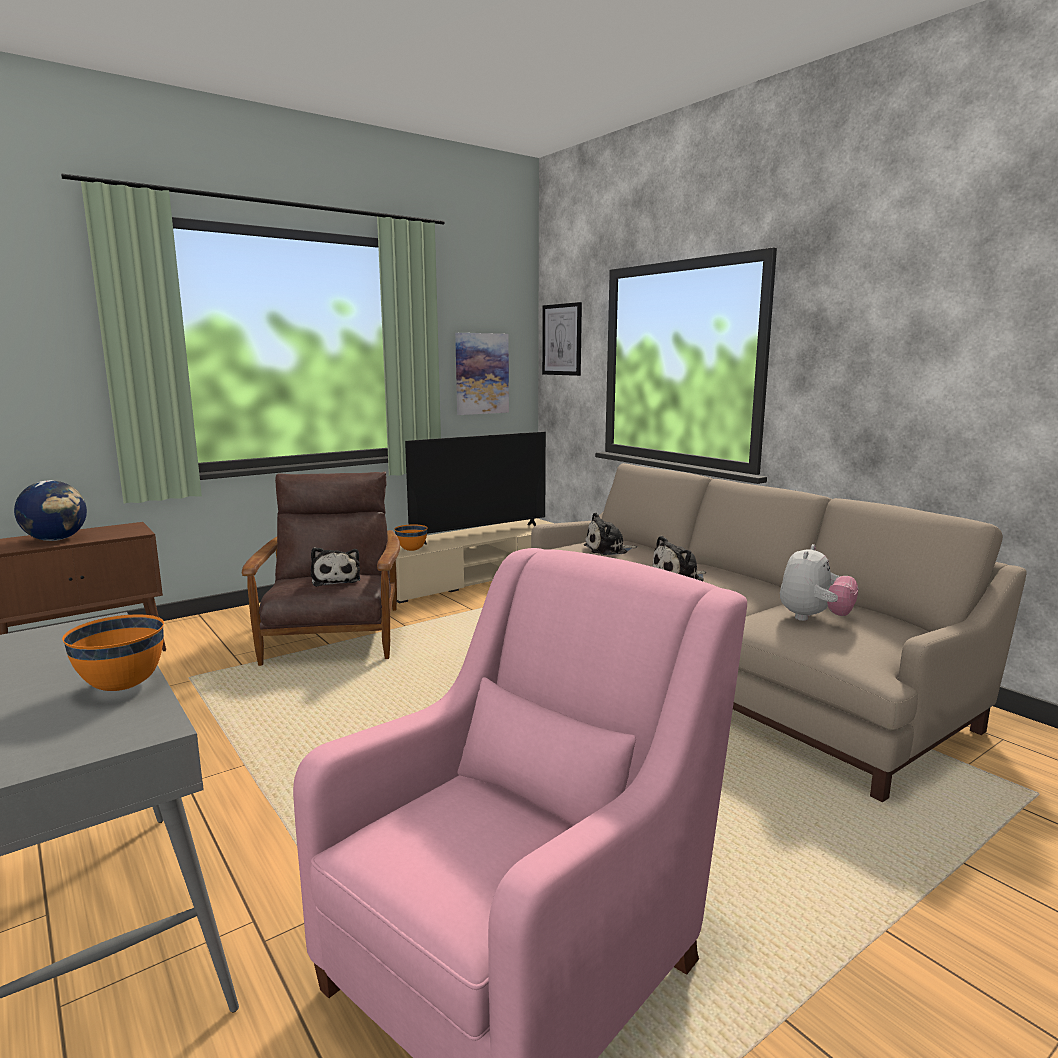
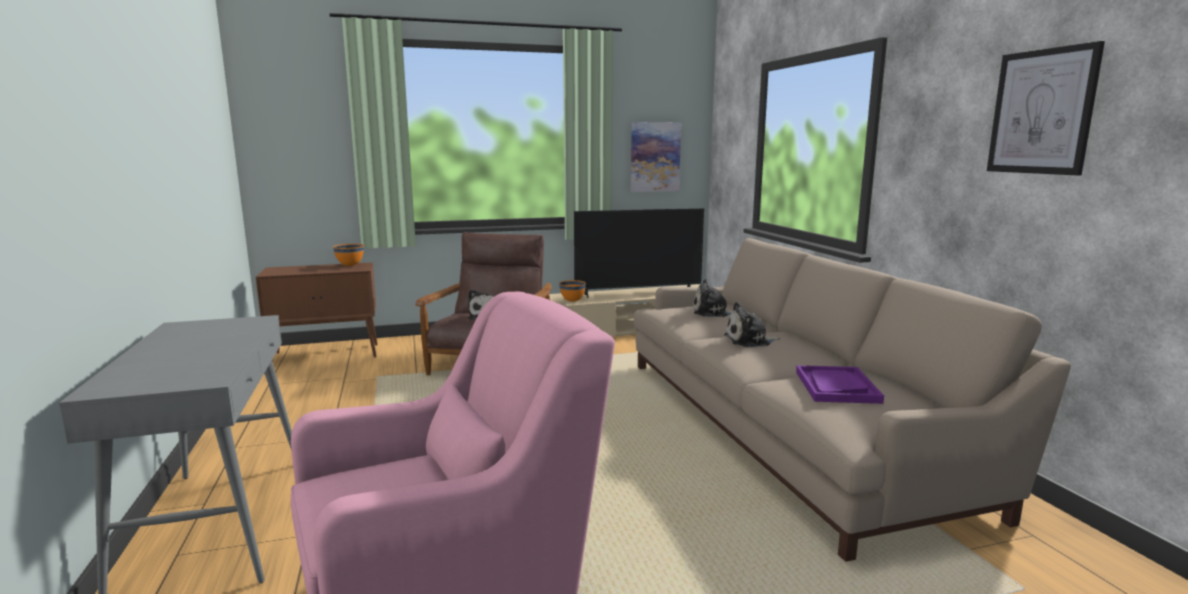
camera: 20 degrees right, 0 degrees up
globe [14,480,87,541] -> none
orange bowl [62,614,164,691] -> orange bowl moved to [333,244,364,266]
picture [542,302,582,376] -> picture moved to [987,41,1105,175]
plush toy [780,544,858,621] -> purple tray [796,365,884,404]

